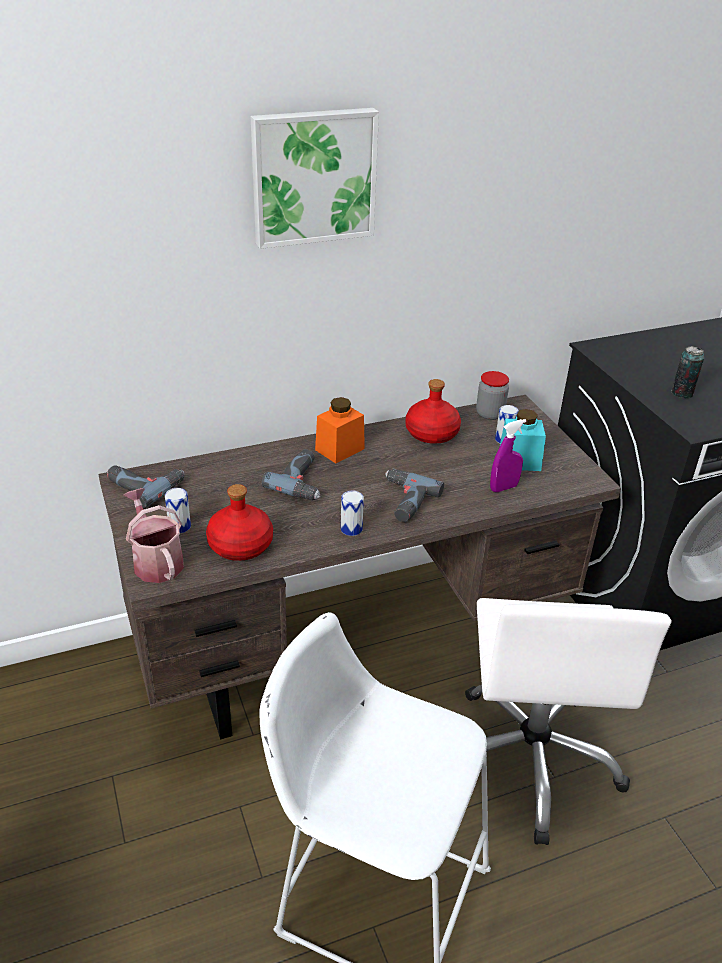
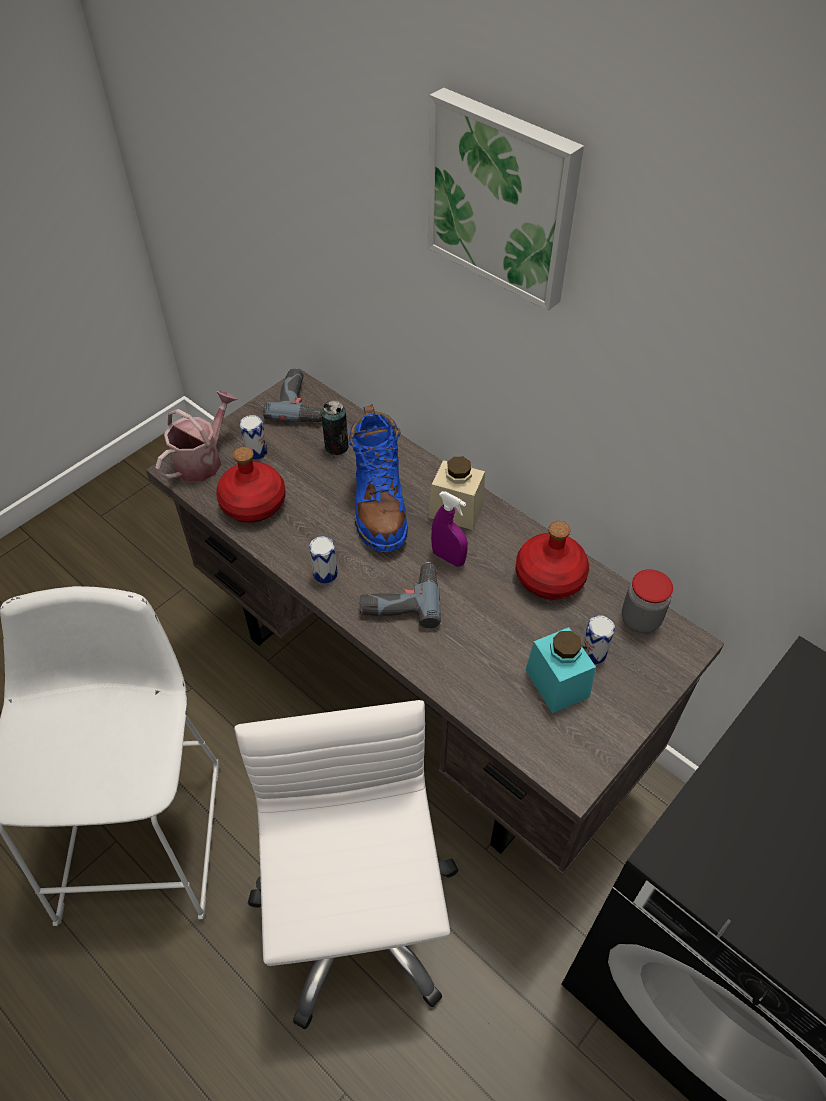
camera: 65 degrees right, 15 degrees up
power drill [262,449,321,501] -> blue boot [348,405,408,552]
orange jar [315,397,365,463] -> beige jar [429,457,485,530]
white office chair [465,598,672,845] -> white office chair turned 105 degrees clockwise [234,700,458,1029]
purple spray bottle [490,419,526,492] -> purple spray bottle moved to [431,491,468,567]
can [671,346,704,398] -> can moved to [321,400,349,455]

